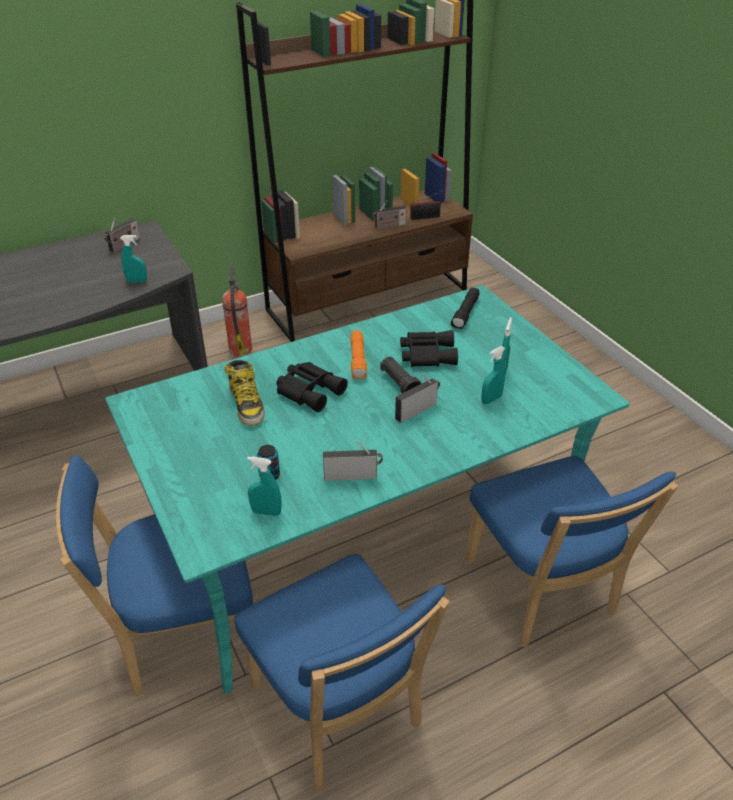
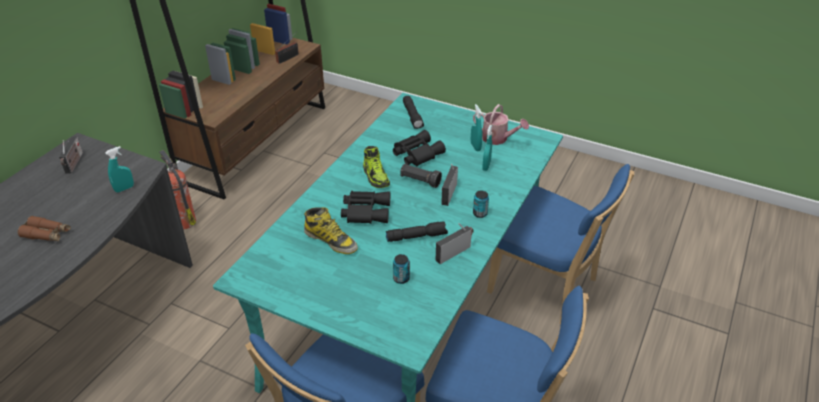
camera: 35 degrees left, 0 degrees up
turquoise spray bottle [247,457,282,516] -> none
orange flashlight [351,330,367,379] -> shoe [363,146,390,188]
radio [373,201,406,229] -> none
none -> brown binoculars [18,216,71,241]
none -> black flashlight [386,221,448,242]
none -> watering can [473,104,529,145]
none -> can [473,190,489,218]

